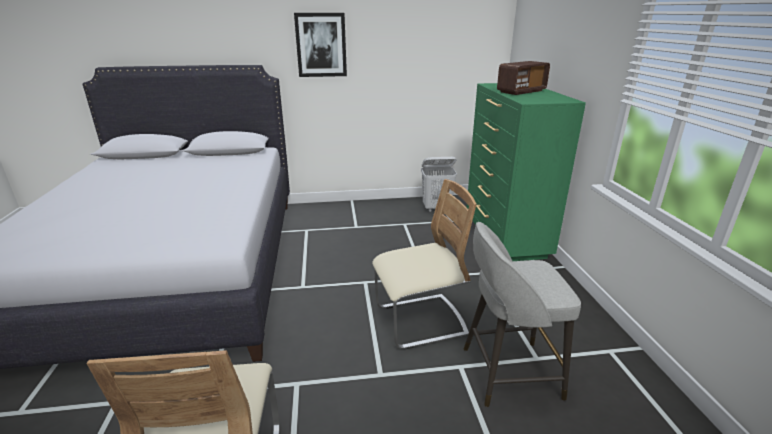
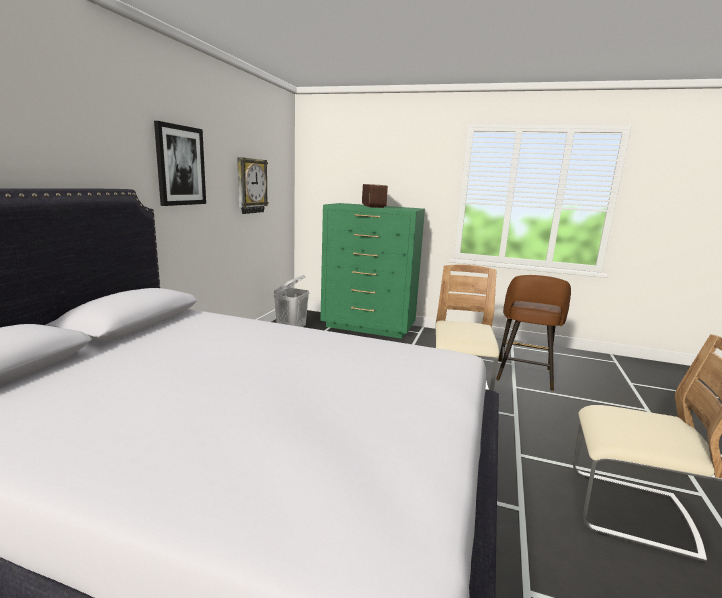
camera: 65 degrees left, 10 degrees down
grey stool [464,222,581,407] -> brown stool [496,275,571,391]
none -> wall clock [237,157,268,214]

